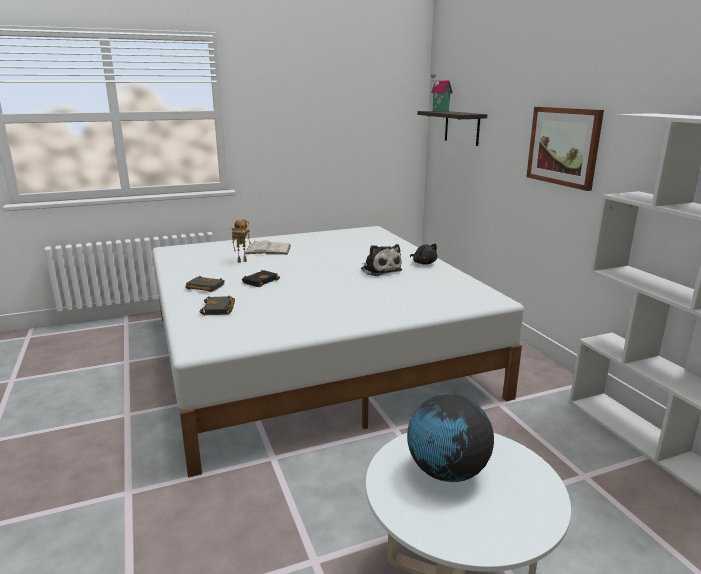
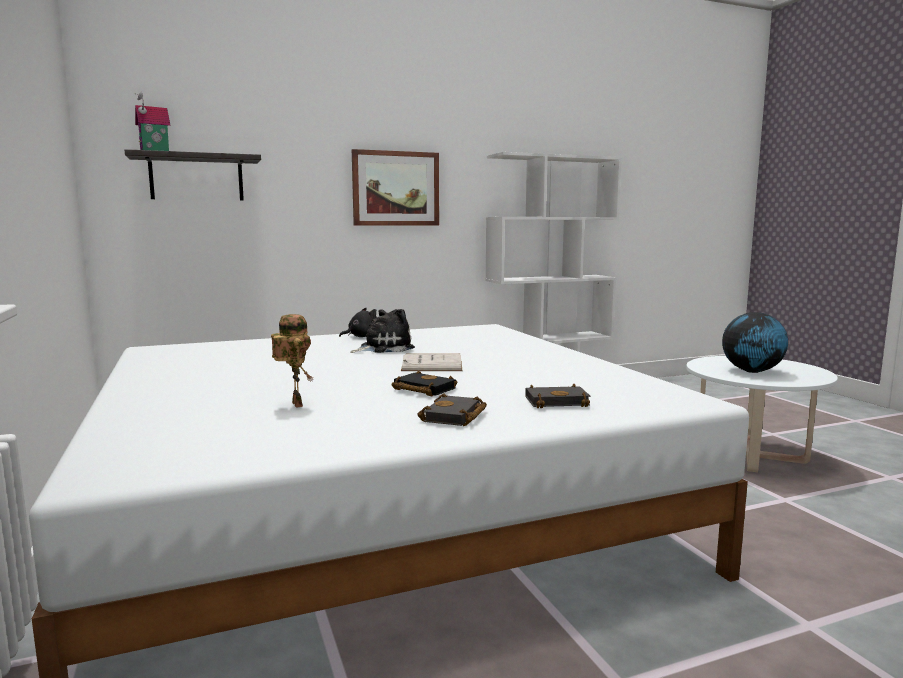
camera: 90 degrees left, 10 degrees down
white book [245,240,291,255] -> white book moved to [401,353,462,371]

